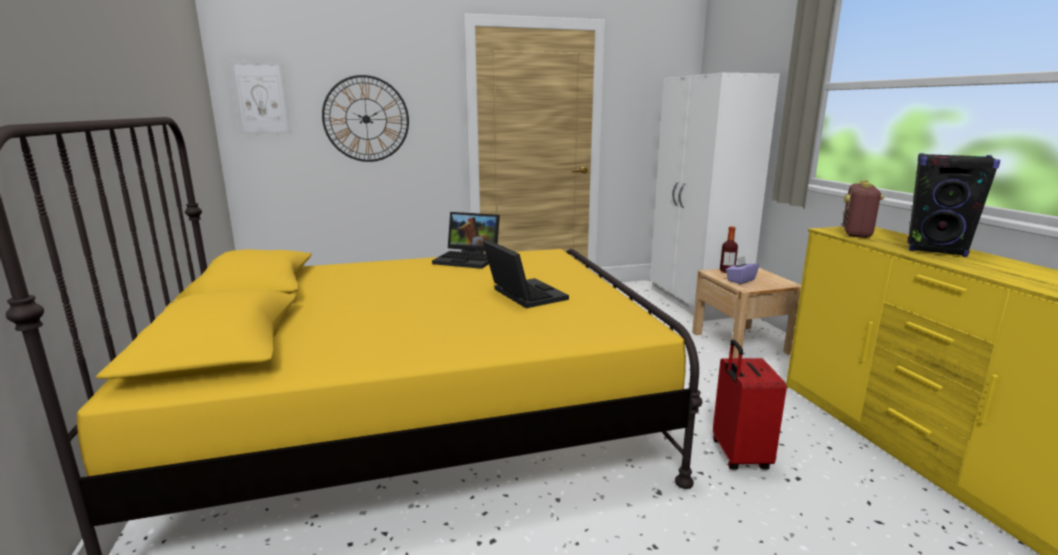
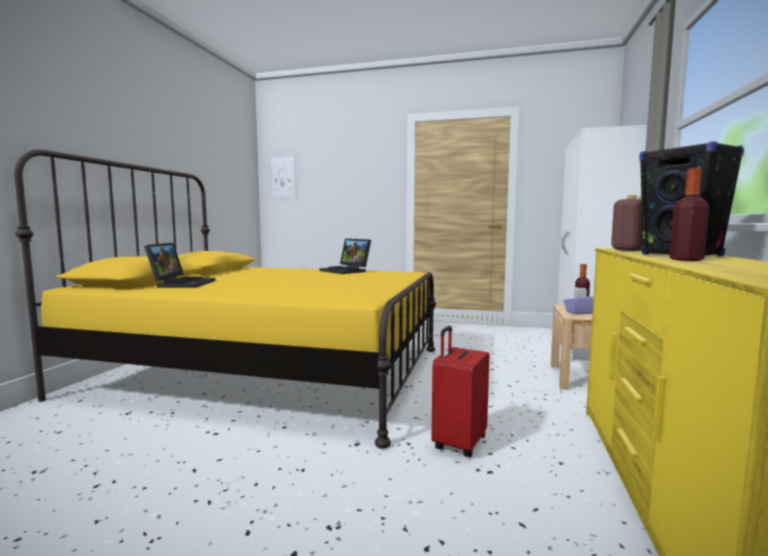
camera: 30 degrees right, 10 degrees down
wall clock [322,75,409,162] -> none
laptop [483,240,569,308] -> laptop moved to [144,243,215,288]
none -> bottle [670,168,709,261]

